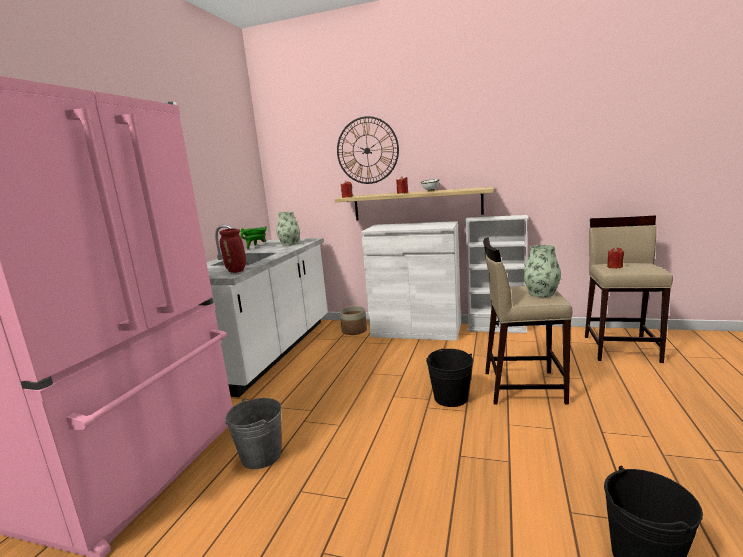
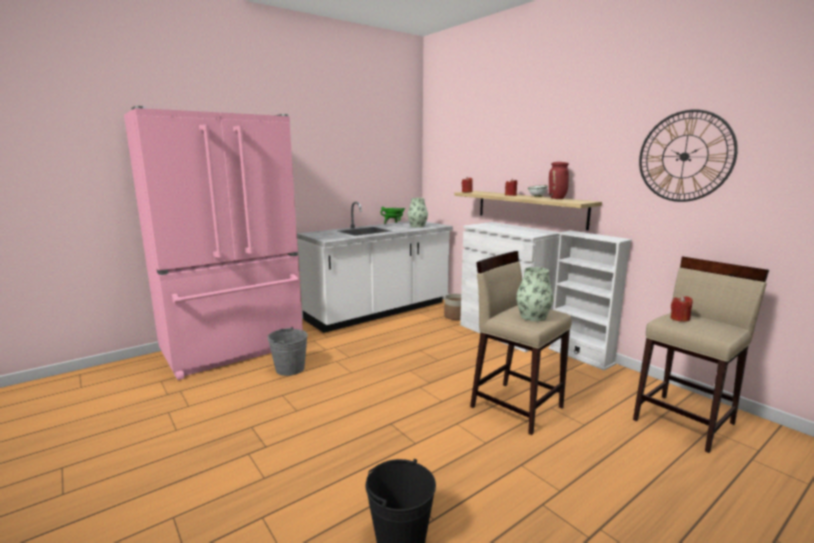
camera: 35 degrees right, 0 degrees up
red vase [219,229,246,273] -> red vase moved to [549,162,569,199]
wall clock [337,116,399,184] -> wall clock moved to [639,109,738,202]
black bucket [426,349,473,407] -> none

